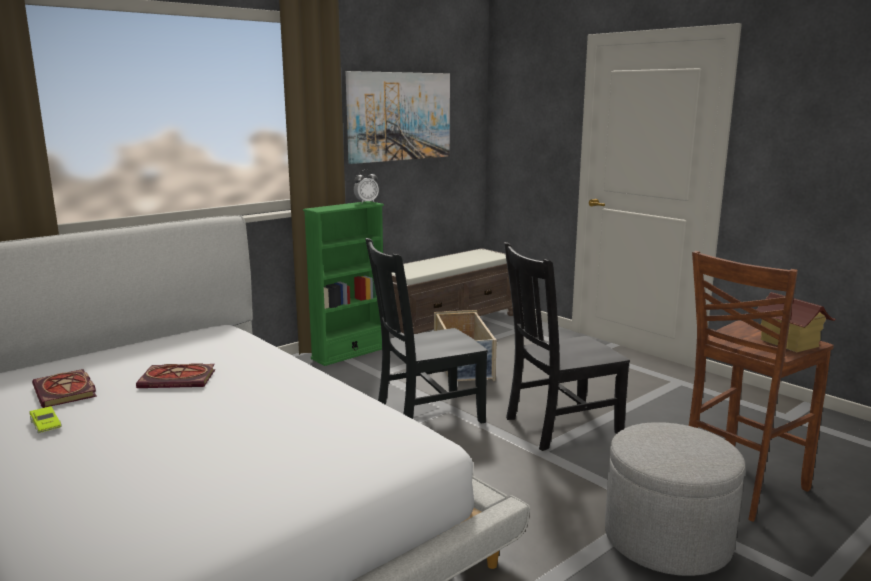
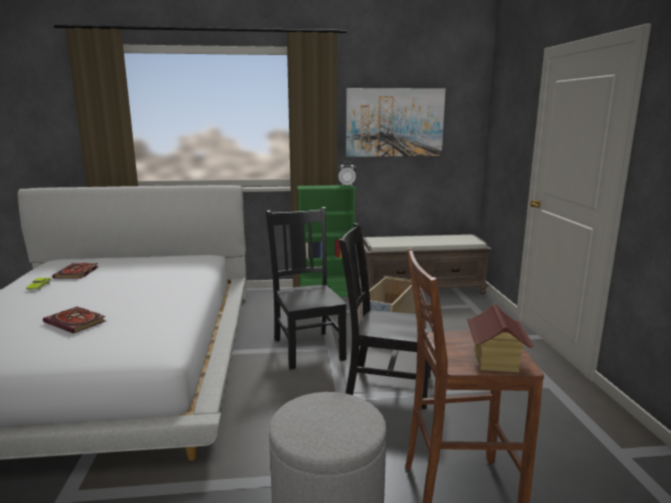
camera: 35 degrees right, 0 degrees up
book [136,363,215,388] -> book moved to [43,307,106,333]
black chair [365,238,488,424] -> black chair turned 60 degrees clockwise [266,207,347,370]

